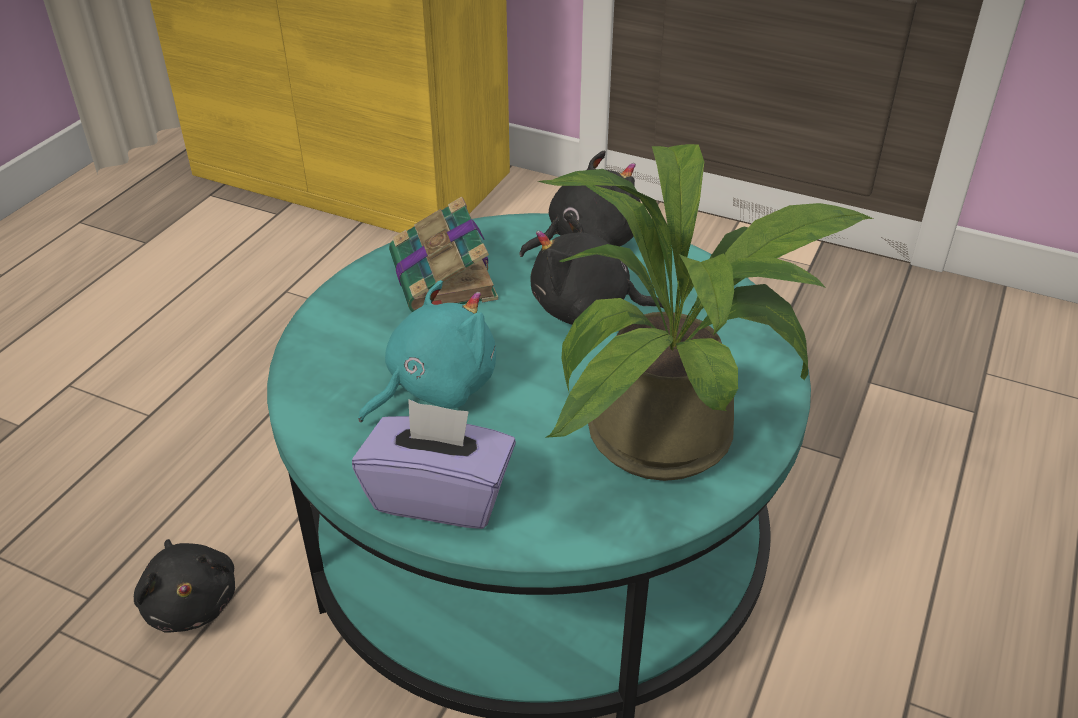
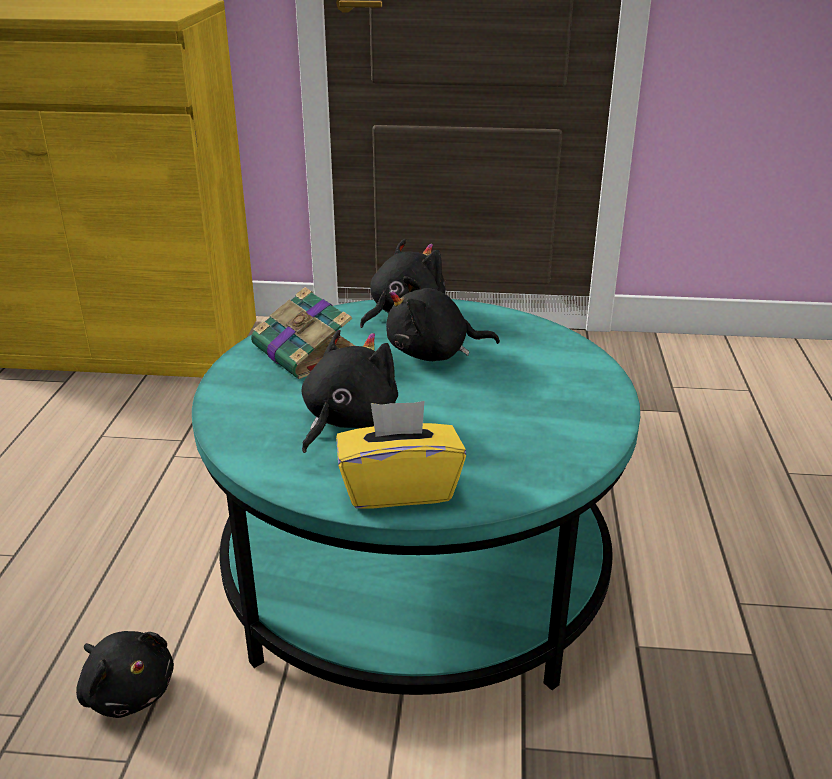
camera: 20 degrees left, 10 degrees down
purple tissue box [352,399,516,529] -> yellow tissue box [336,401,466,509]
turquoise plush toy [358,280,496,422] -> black plush toy [302,330,398,453]
potted plant [538,144,873,481] -> none

